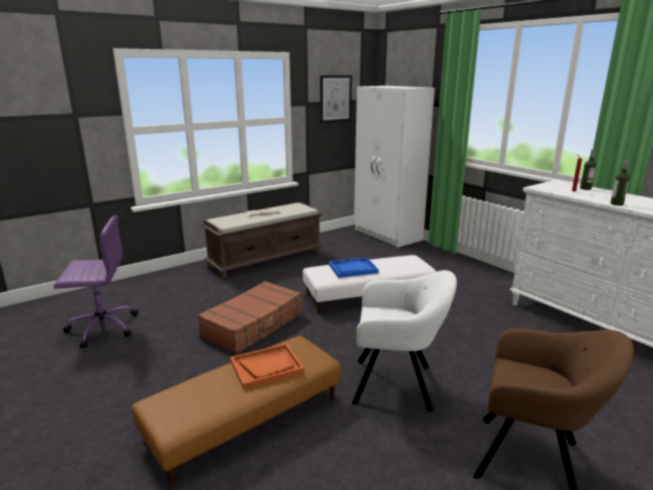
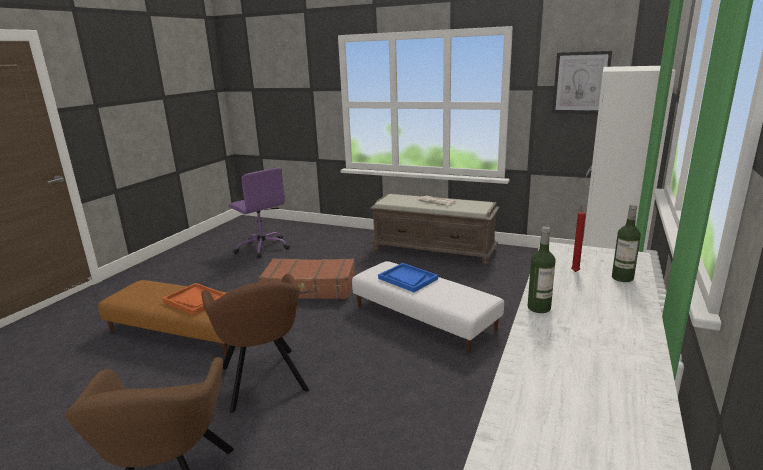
camera: 60 degrees right, 0 degrees up
white armchair [352,270,457,412] -> brown armchair [201,274,309,413]

